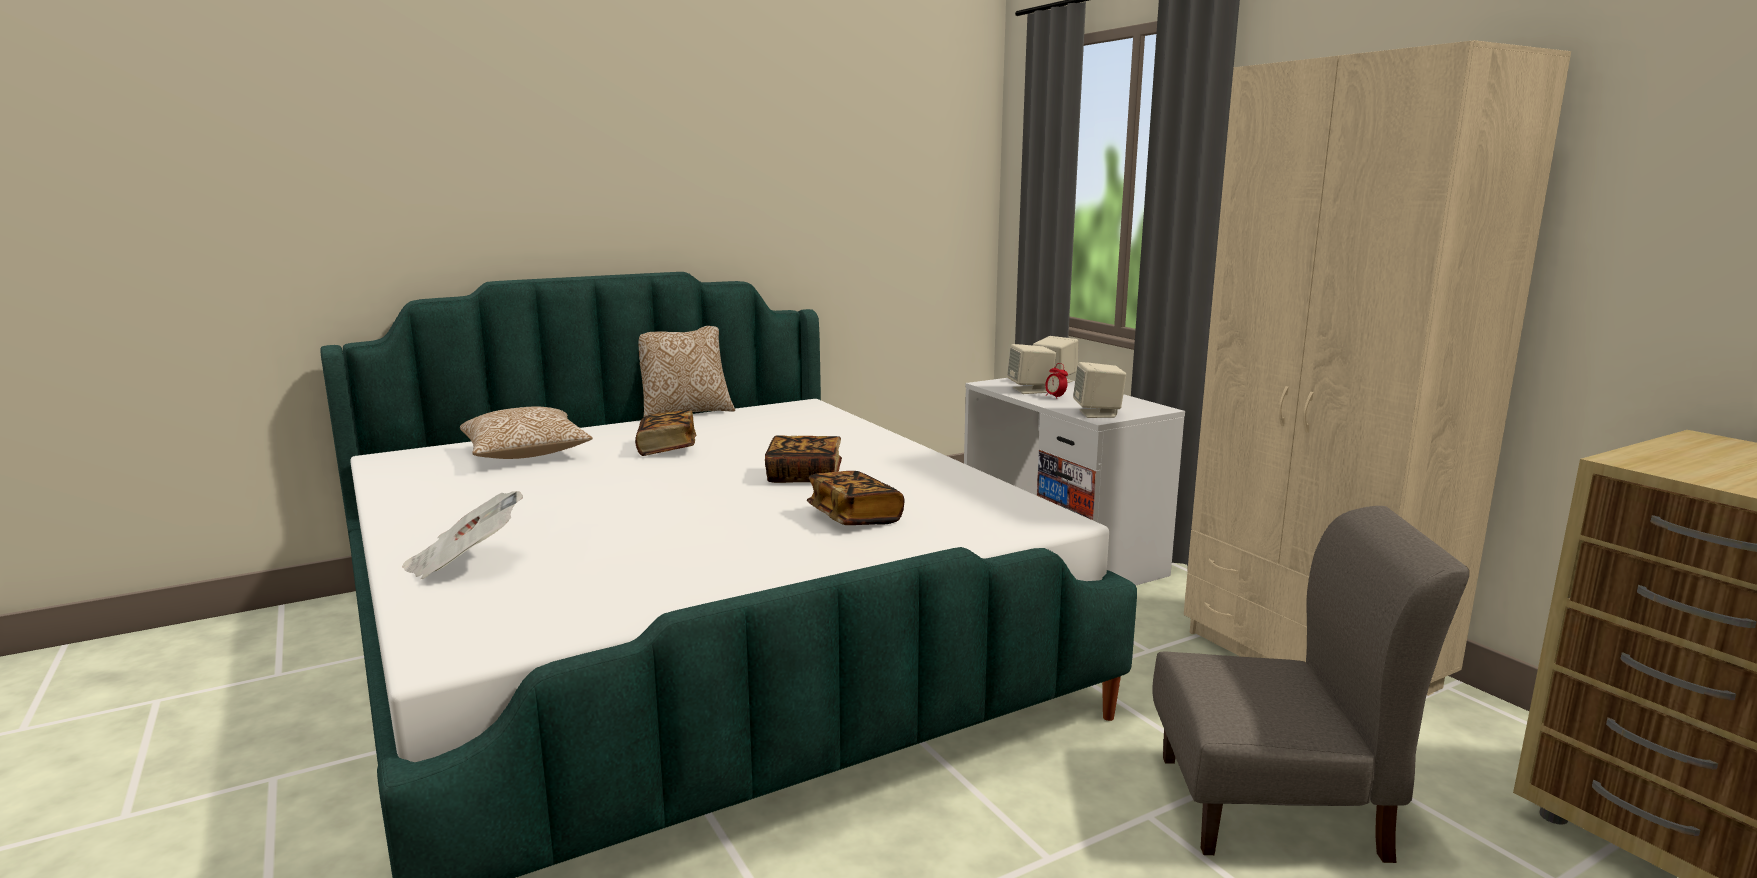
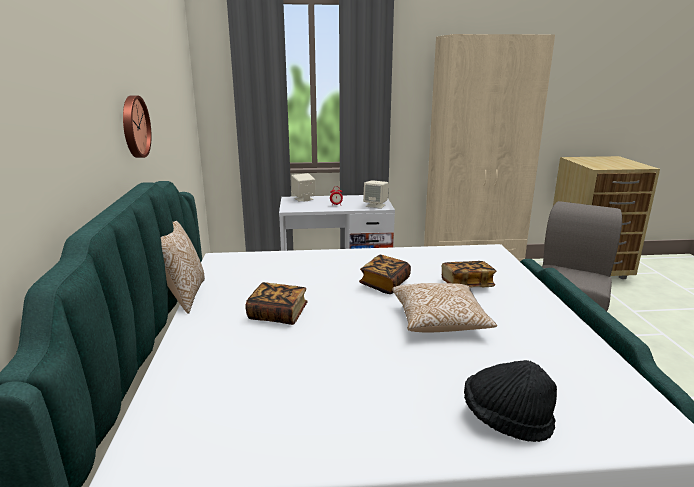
camera: 65 degrees left, 5 degrees up
newspaper [402,491,523,579] -> black hat [464,360,557,442]
pillow [460,406,593,459] -> pillow moved to [392,283,497,332]
beige speaker [1007,344,1056,394] -> none
none -> wall clock [123,96,152,158]

